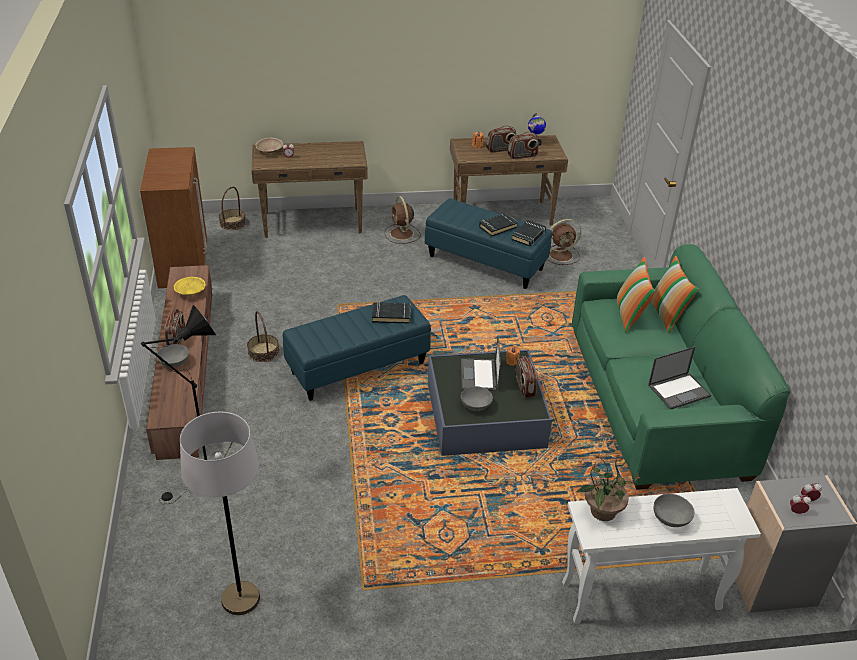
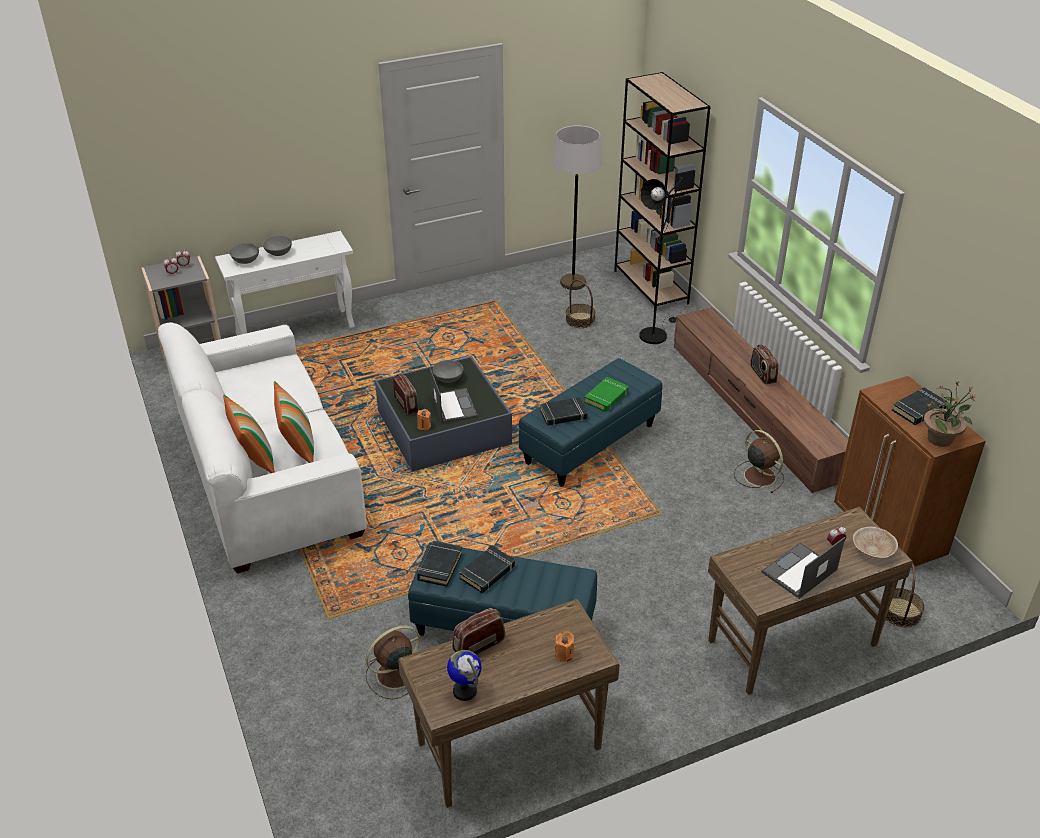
camera: 165 degrees right, 0 degrees up
grey bowl [157,344,189,368] -> grey bowl moved to [229,243,259,264]
yellow bowl [174,277,205,295] -> none
basket [247,311,279,362] -> basket moved to [566,280,595,328]
brown fan [385,196,420,244] -> brown fan moved to [734,430,784,493]
radio [486,125,516,153] -> none
green sofa [572,244,790,490] -> white sofa [158,322,367,574]
potted plant [576,453,641,521] -> potted plant moved to [924,381,976,447]
laptop [648,346,711,409] -> laptop moved to [761,537,845,599]
none -> green book [584,377,629,412]
none -> beige bookcase [614,72,711,307]
none -> black book [892,387,947,425]

